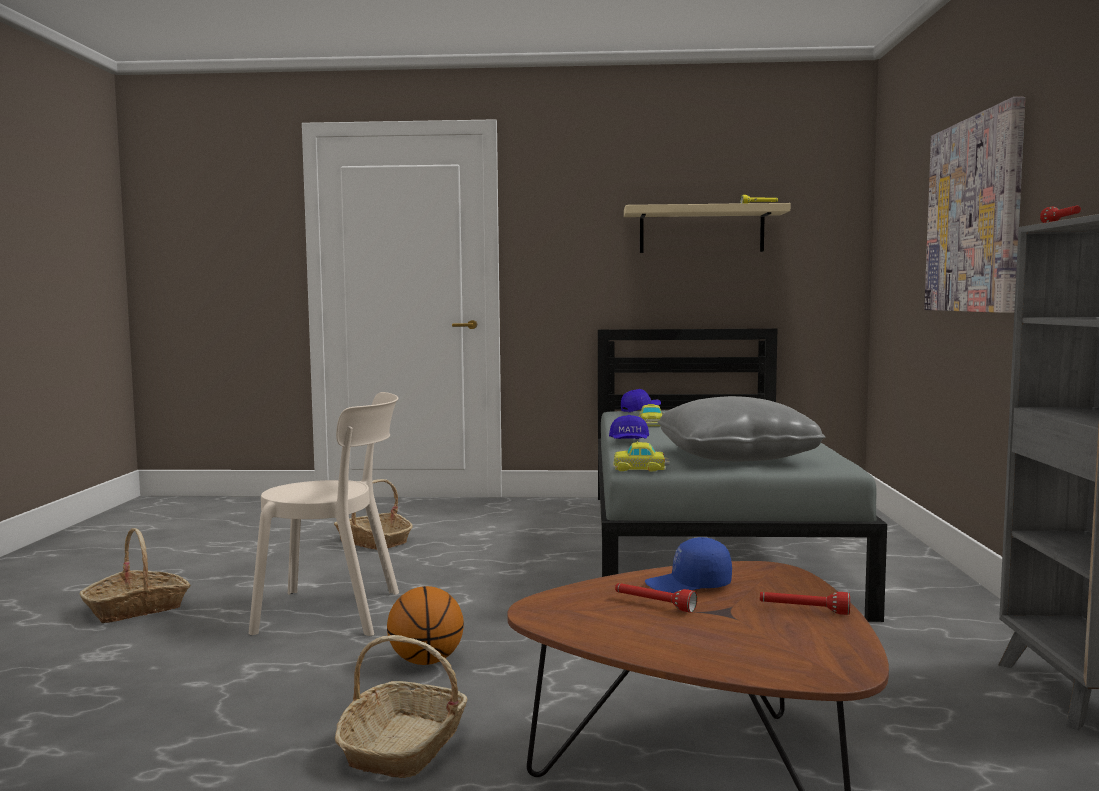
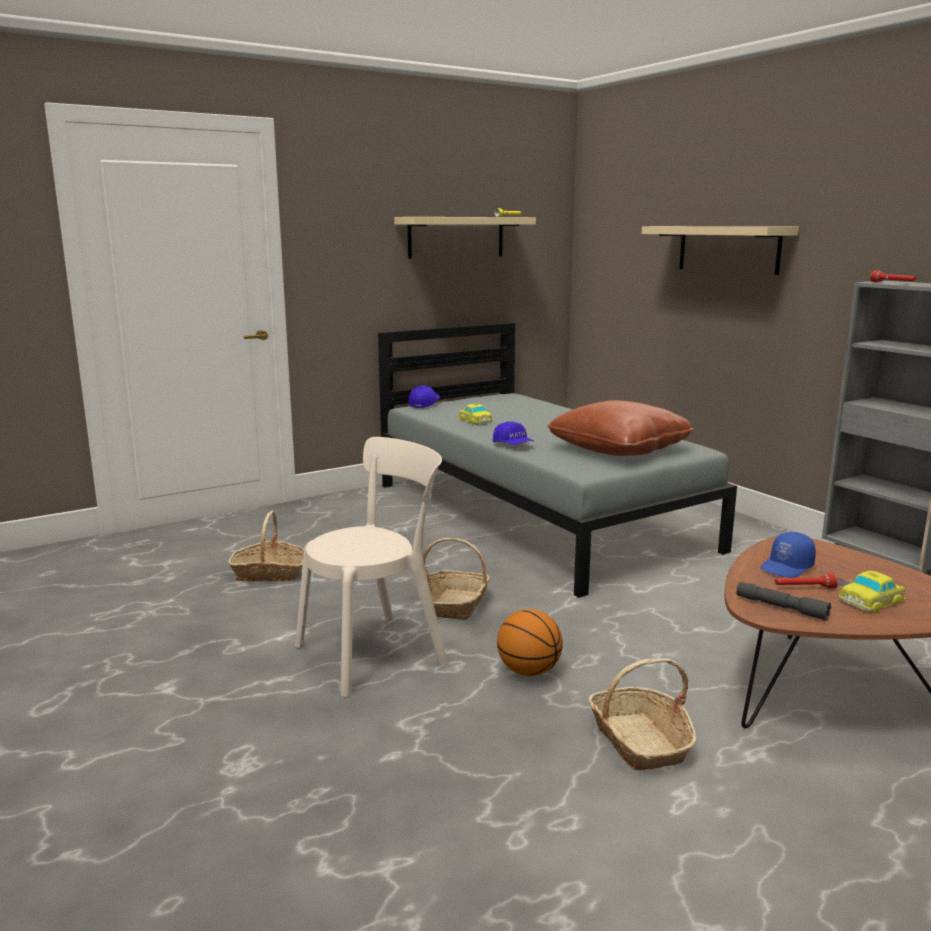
camera: 35 degrees left, 10 degrees up
basket [80,528,191,623] -> basket moved to [419,538,490,620]
toy car [613,441,670,472] -> toy car moved to [839,571,906,613]
grey pillow [658,396,825,462] -> brown pillow [547,400,694,456]
red flashlight [760,592,850,615] -> none
picture [924,97,1025,313] -> beige shelf [642,226,799,275]
none -> grey flashlight [736,582,831,621]

